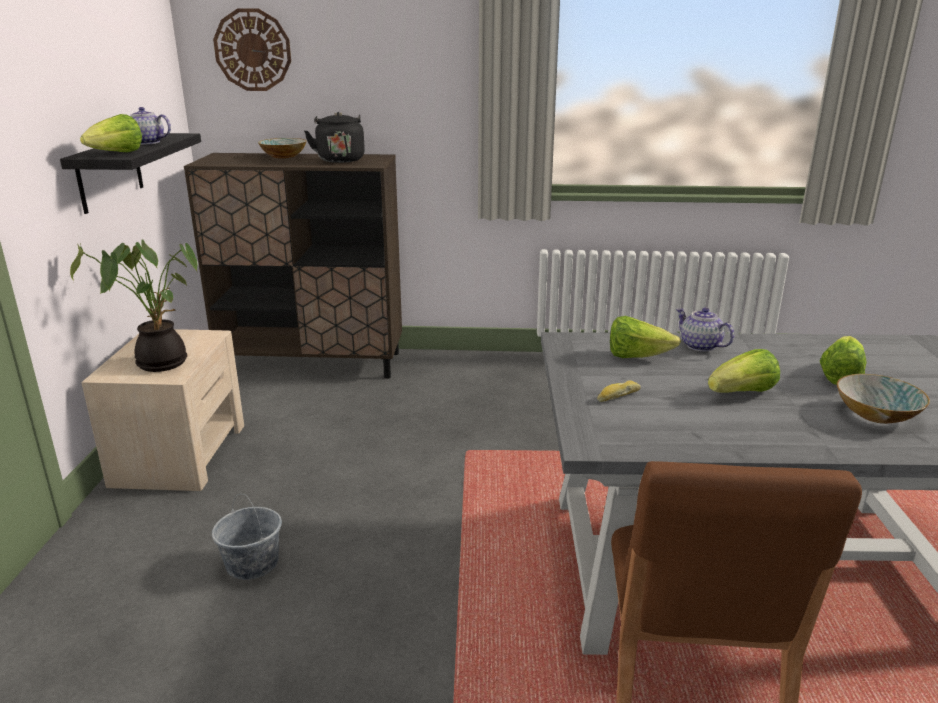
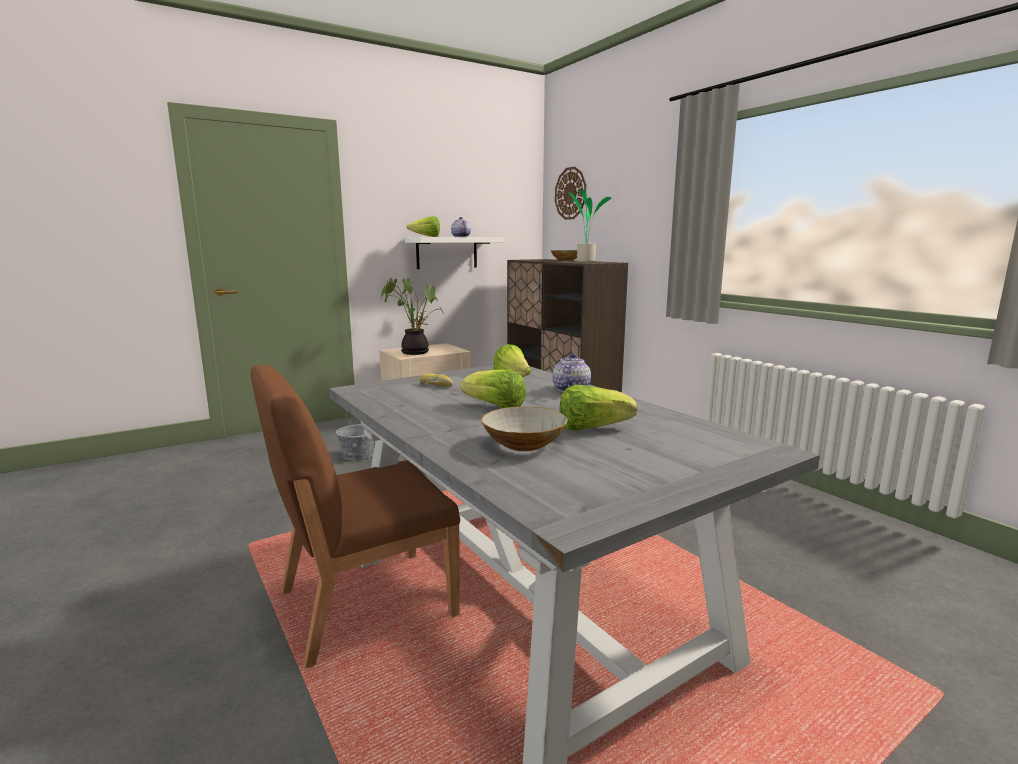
camera: 55 degrees right, 10 degrees down
black shelf [60,133,201,214] -> white shelf [405,237,503,269]
black kettle [304,112,365,163] -> potted plant [567,189,611,262]

